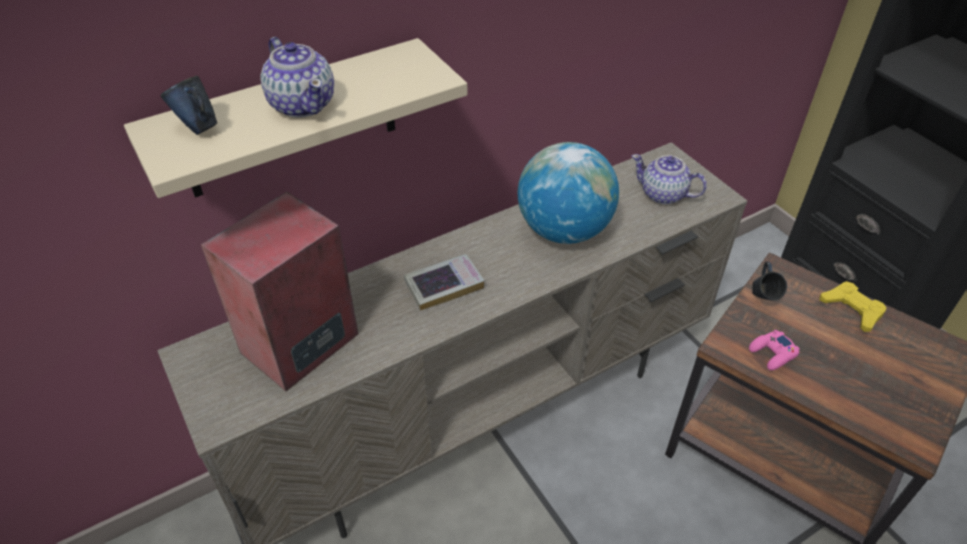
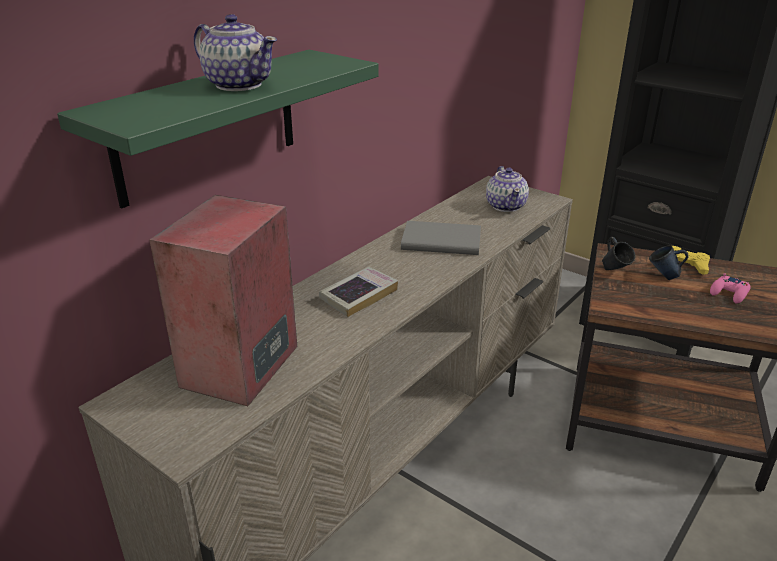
camera: 20 degrees left, 15 degrees down
beige shelf [124,38,468,198] -> green shelf [57,50,379,208]
blue mug [161,76,217,135] -> blue mug moved to [649,245,688,280]
globe [518,142,619,244] -> grey book [401,221,481,255]
teapot [631,154,707,204] -> teapot turned 105 degrees counterclockwise [486,166,529,212]
pink game controller [749,330,800,370] -> pink game controller moved to [710,273,751,304]

